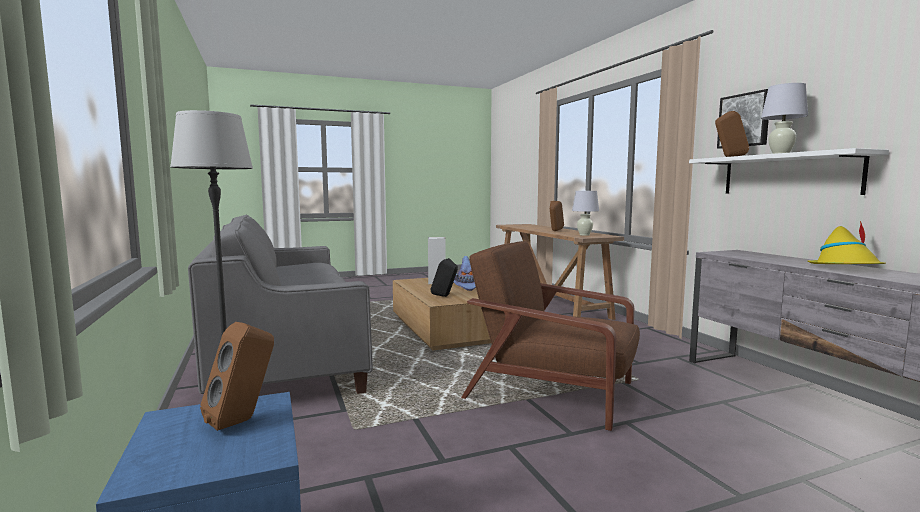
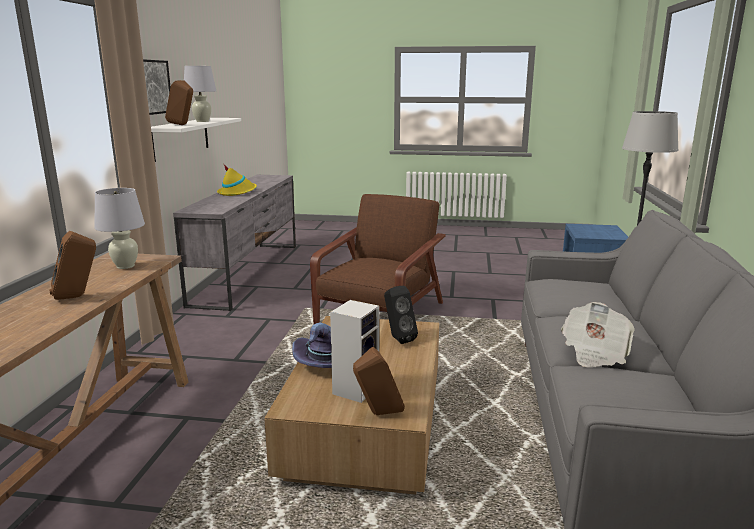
camera: 150 degrees left, 10 degrees up
brown speaker [200,322,274,431] -> brown speaker moved to [353,347,405,415]
brown armchair [461,241,640,431] -> brown armchair turned 120 degrees counterclockwise [310,194,446,324]
none -> newspaper [561,302,635,368]

